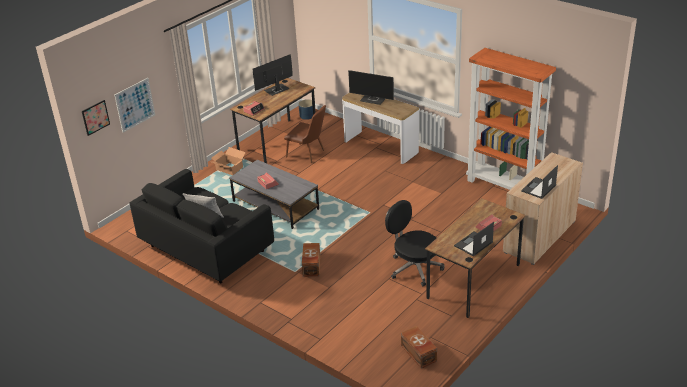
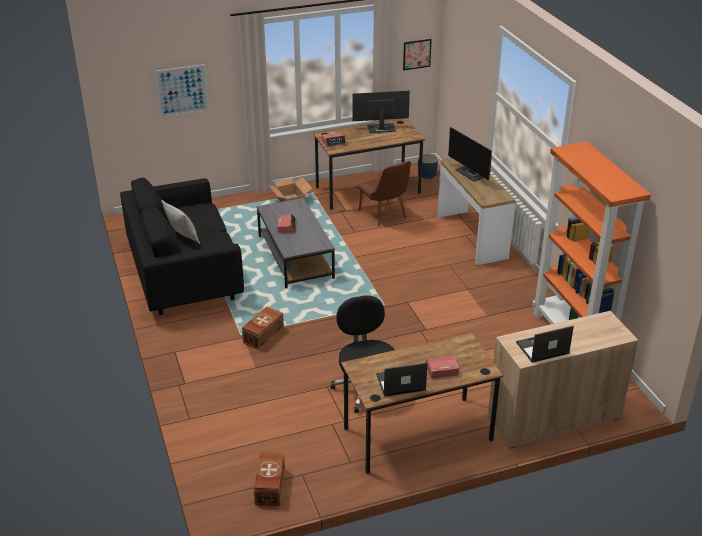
camera: 30 degrees right, 0 degrees up
picture [82,100,110,136] -> picture moved to [403,39,432,70]

